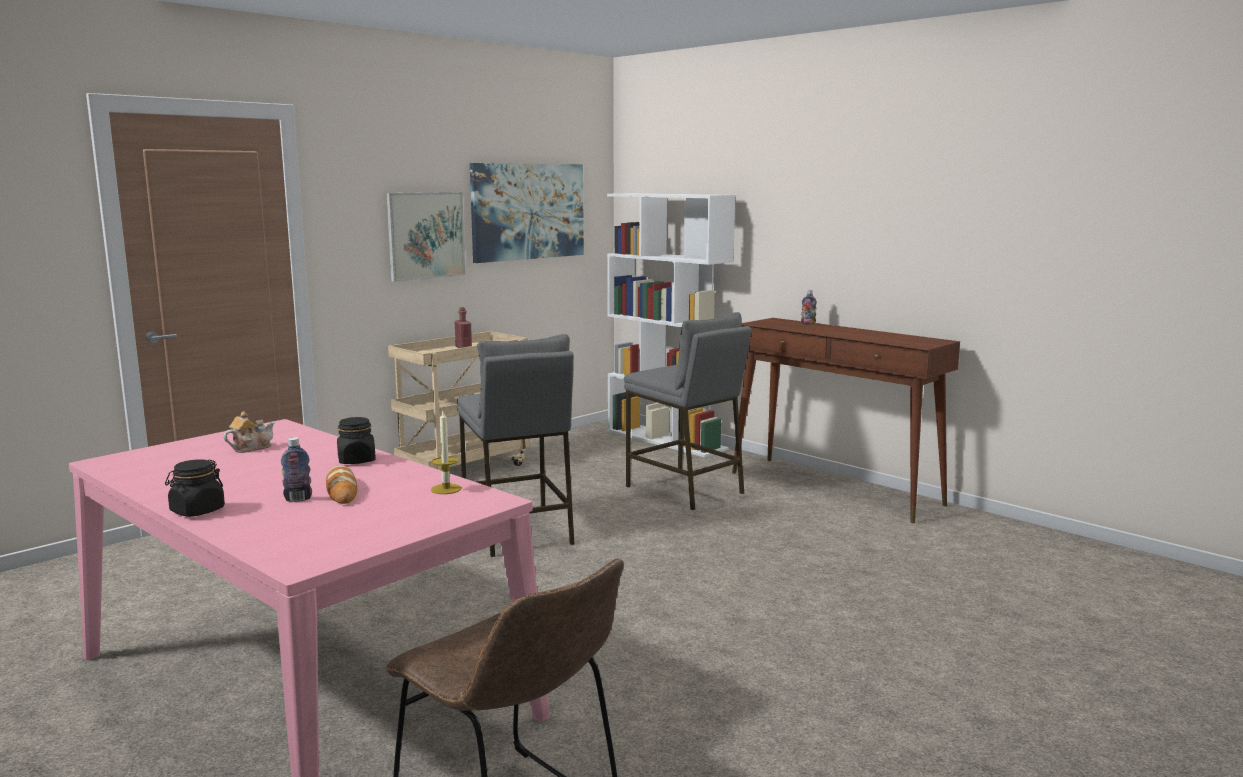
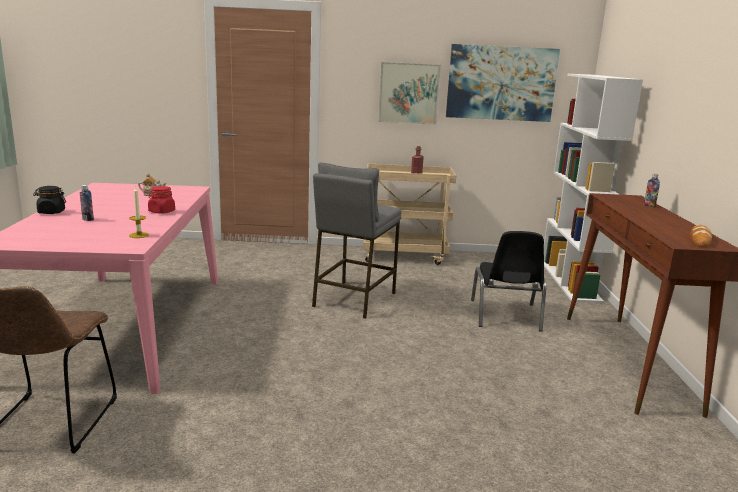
camera: 45 degrees right, 5 degrees up
bread [326,465,357,504] -> bread moved to [690,225,712,247]
black jar [337,417,376,464] -> red jar [148,186,175,214]
grey stool [624,312,751,510] -> black chair [471,231,546,332]

